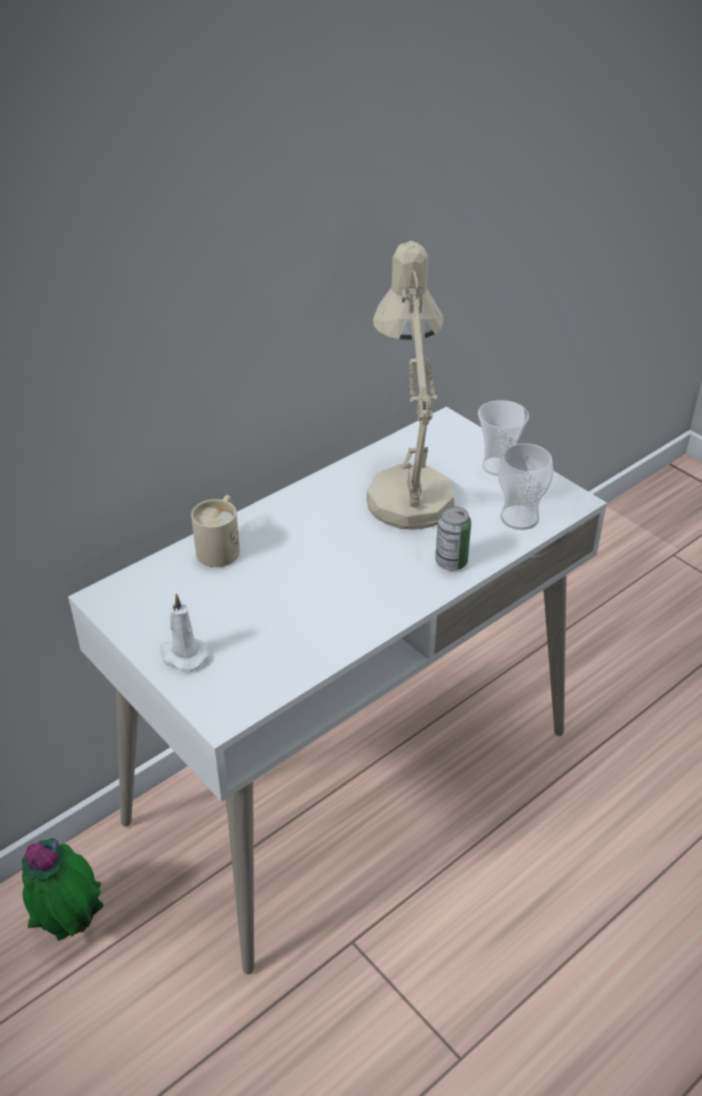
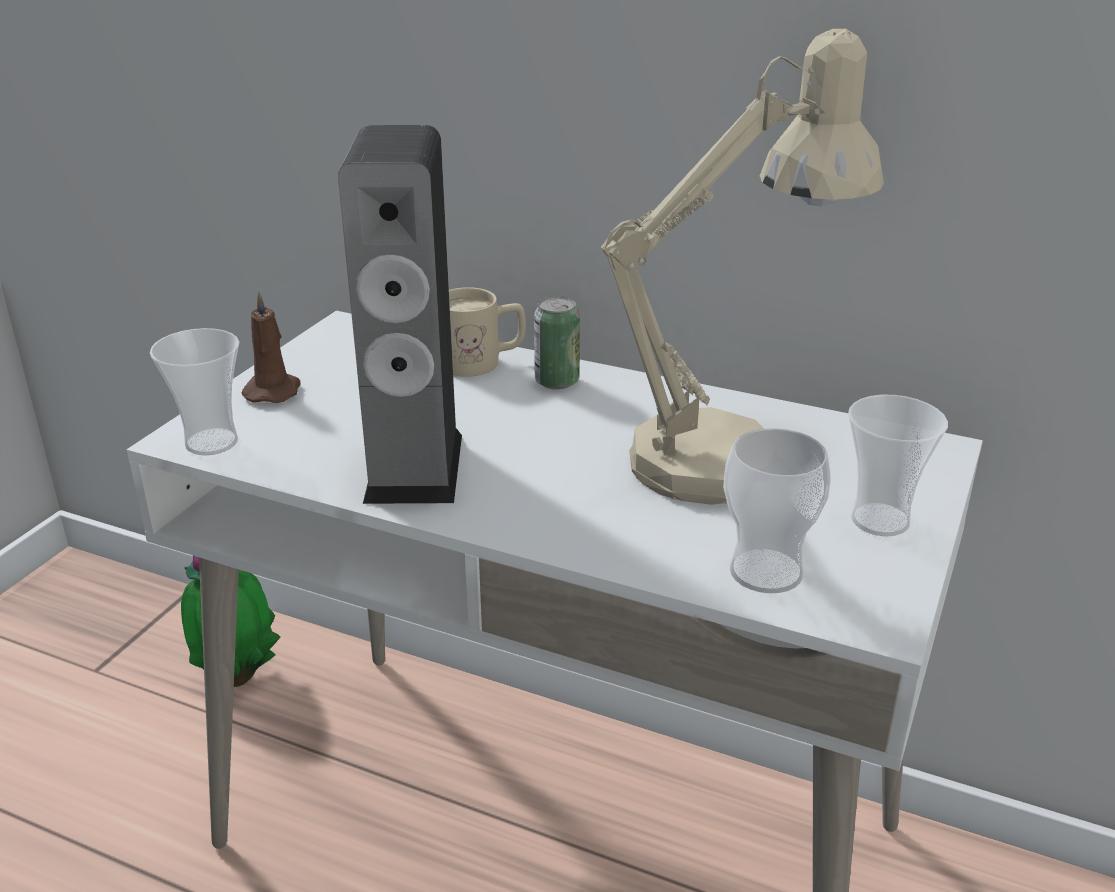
camera: 65 degrees right, 10 degrees down
white candle [160,594,209,671] -> brown candle [242,291,301,403]
can [435,506,471,570] -> can moved to [534,296,580,390]
none -> cup [150,328,239,455]
none -> speaker [338,125,462,504]

